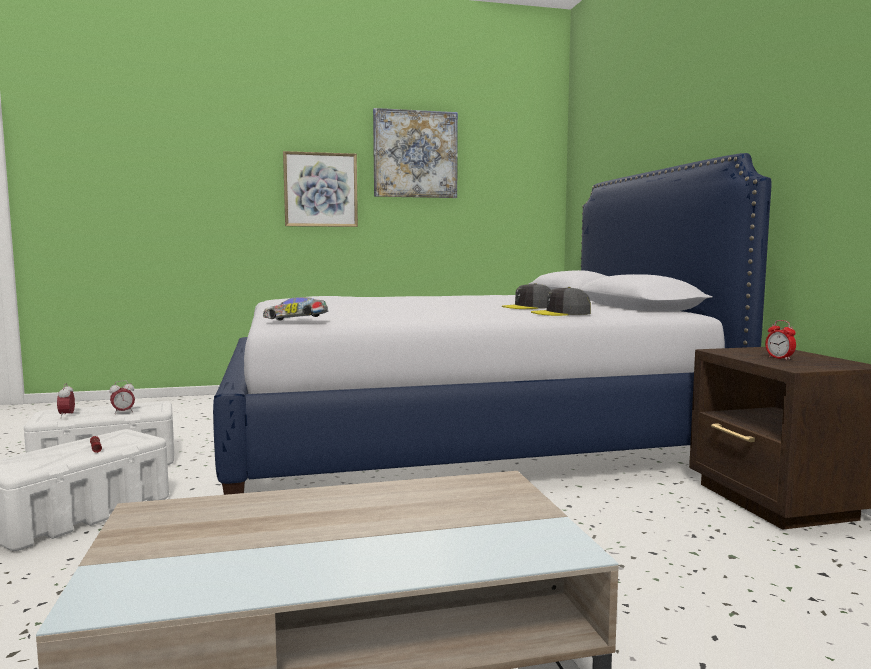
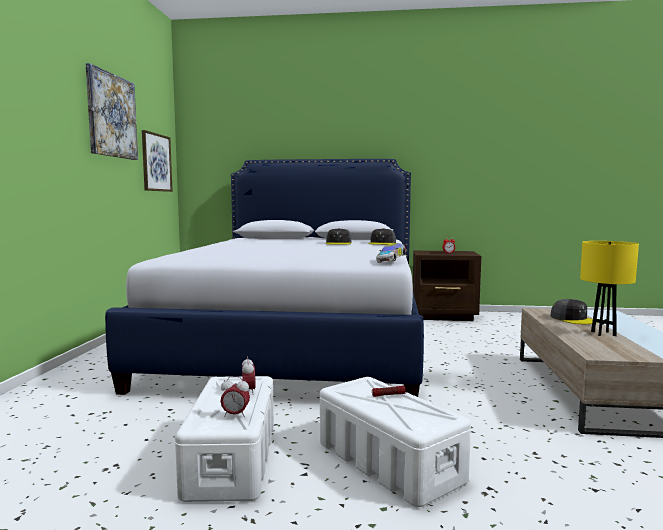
camera: 70 degrees left, 0 degrees up
picture [283,151,358,227] -> picture moved to [142,130,173,192]
none -> grey cap [550,299,598,324]
none -> yellow table lamp [580,241,639,336]

